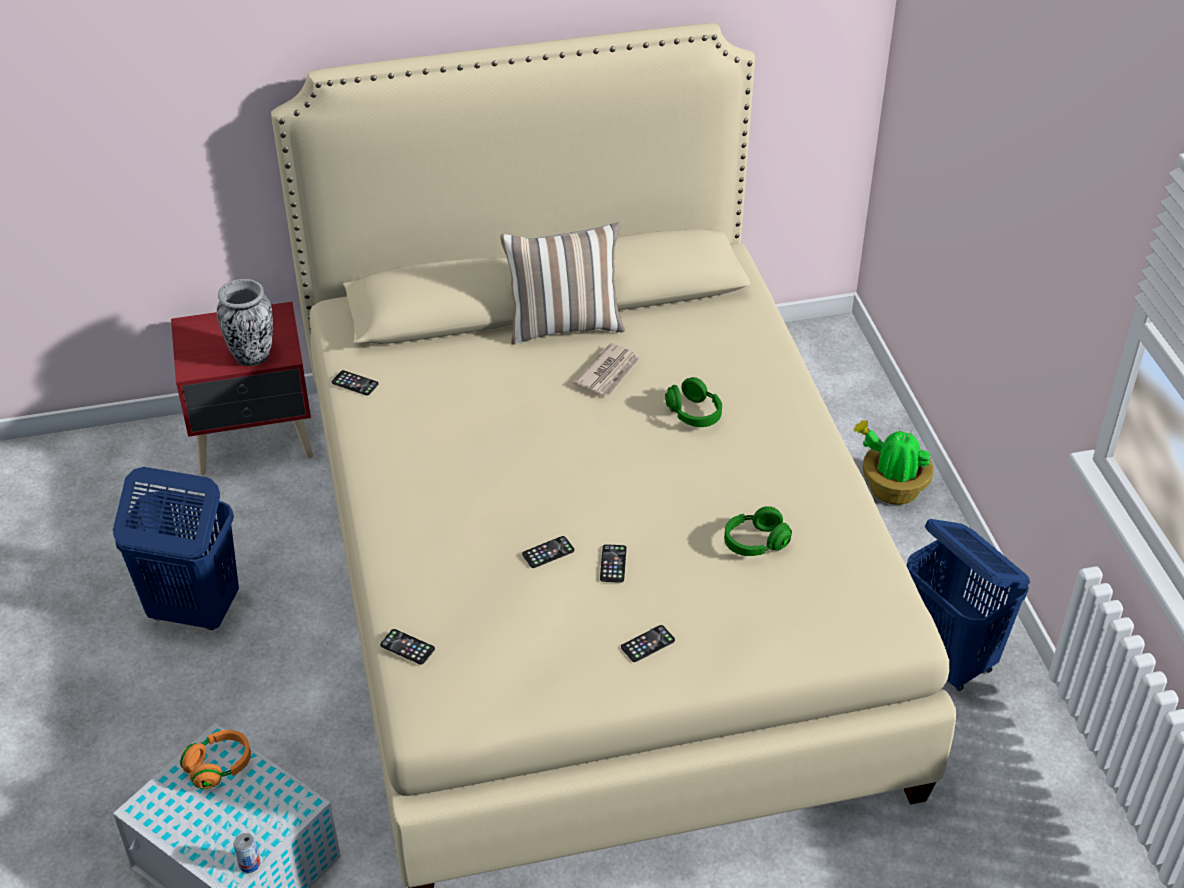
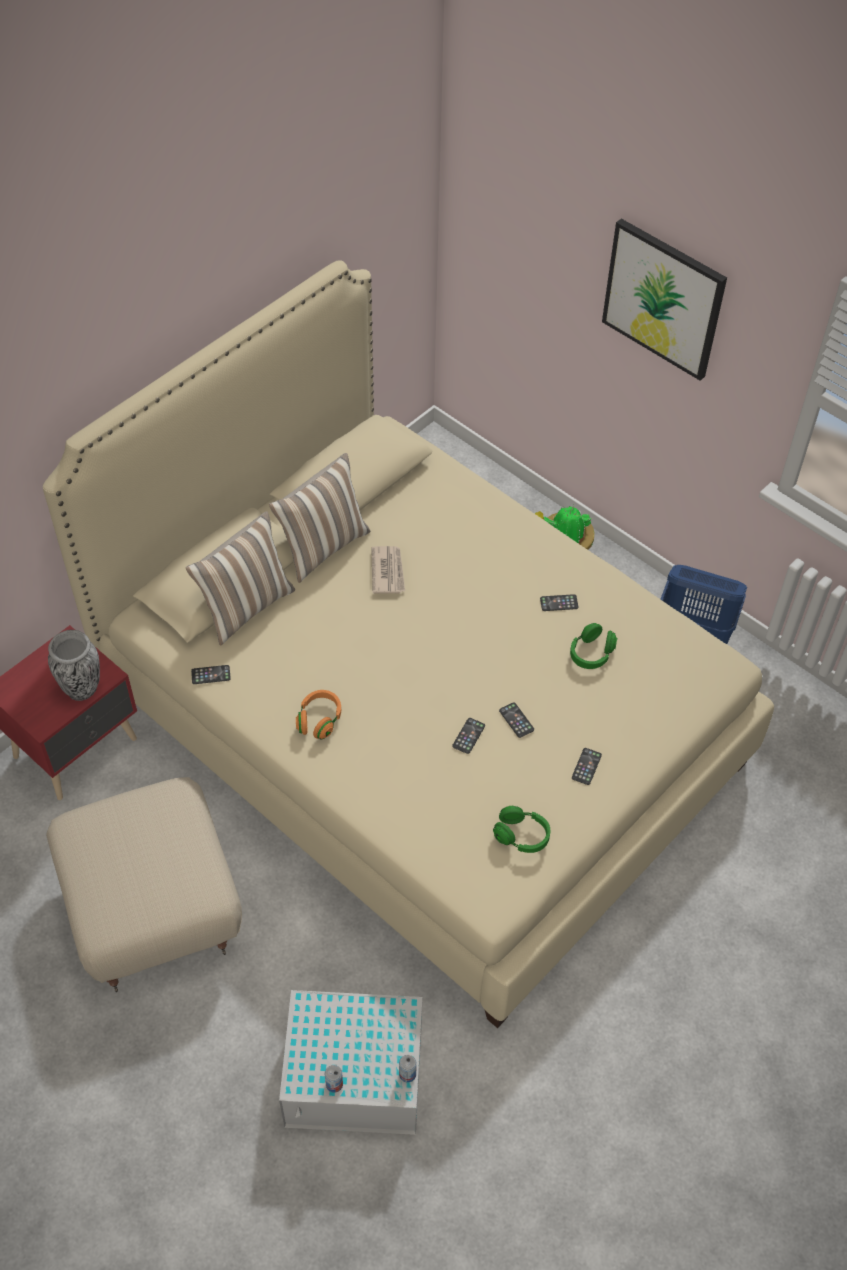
camera: 35 degrees left, 10 degrees up
blue laundry basket [113,467,239,630] -> beige ottoman [46,777,242,992]
orange headphones [180,730,251,789] -> orange headphones moved to [296,690,341,739]
phone [380,629,435,665] -> phone moved to [540,594,578,611]
green headphones [665,377,722,427] -> green headphones moved to [493,806,550,853]
none -> pillow [186,511,295,646]
none -> can [325,1065,343,1093]
none -> picture [602,219,727,381]

